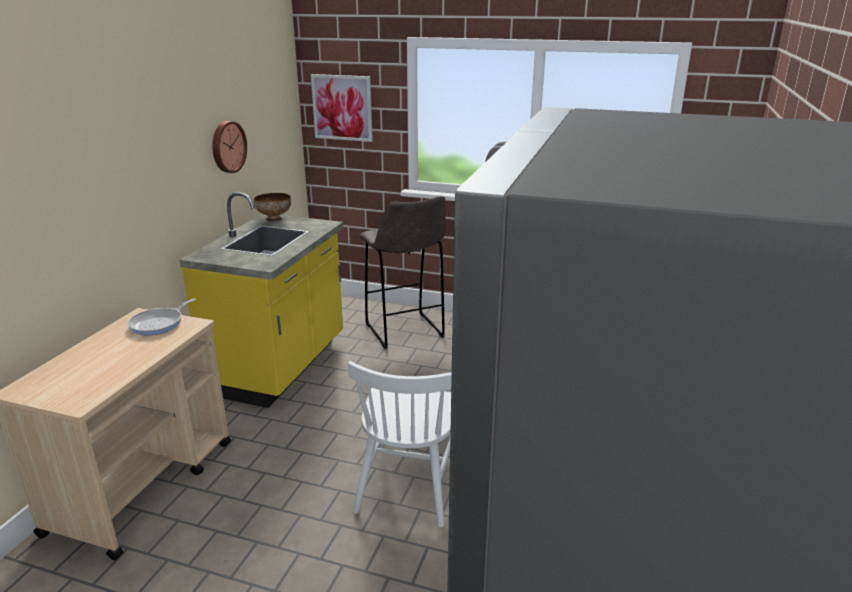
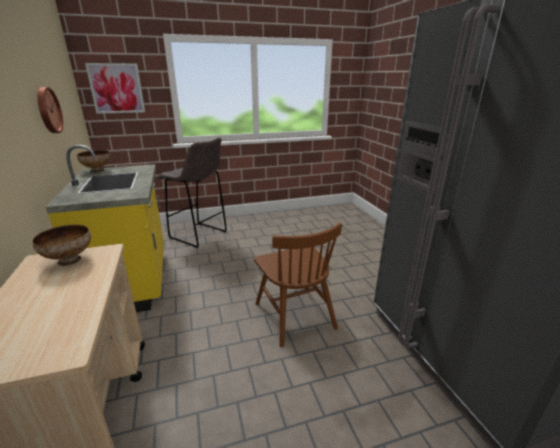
camera: 35 degrees left, 0 degrees up
frying pan [127,298,196,335] -> bowl [32,224,91,266]
white chair [348,361,452,527] -> brown chair [254,223,342,347]

